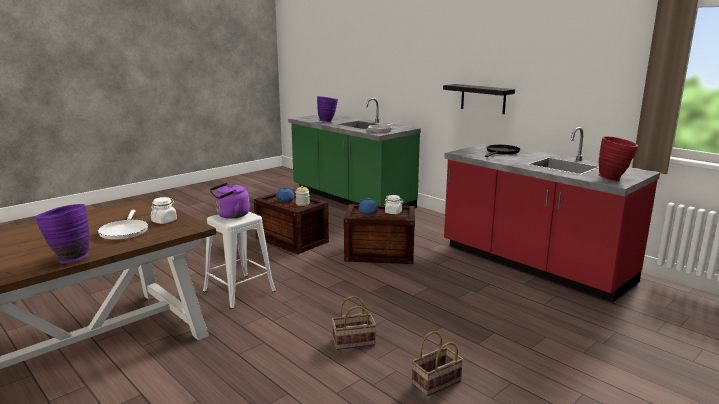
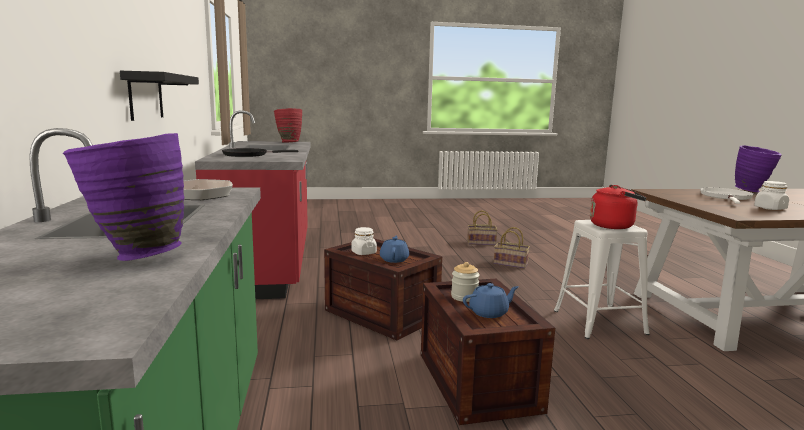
camera: 145 degrees left, 5 degrees down
white jar [151,197,177,224] -> white jar moved to [754,181,789,210]
purple kettle [209,183,250,218] -> red kettle [590,185,646,229]

